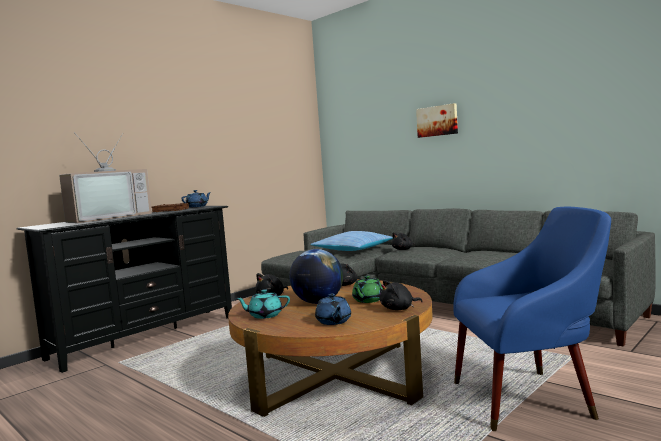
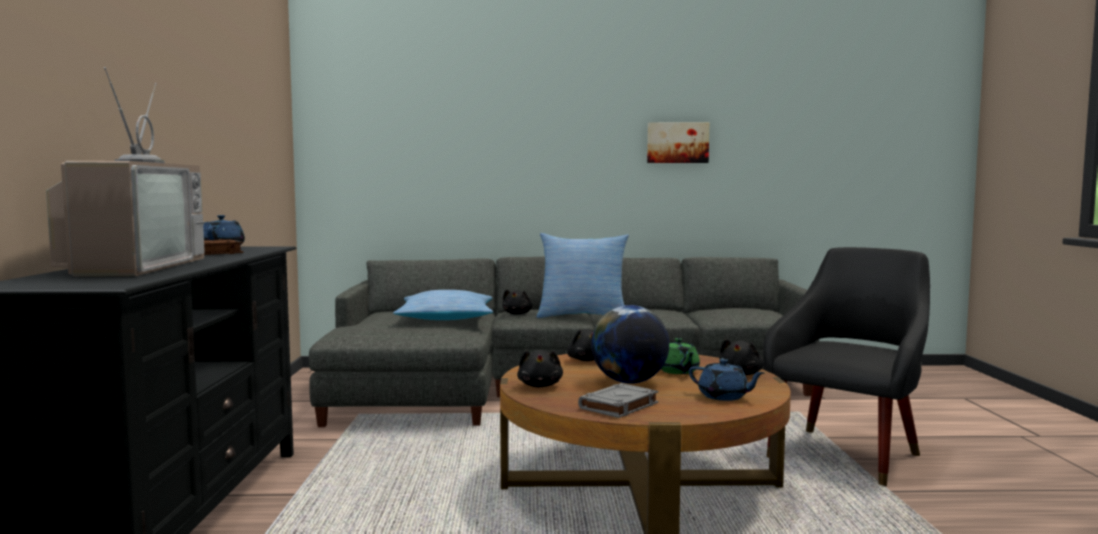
camera: 45 degrees left, 0 degrees up
turquoise teapot [236,289,290,319] -> grey book [578,383,658,418]
picture [416,103,458,138] -> picture moved to [647,122,709,163]
blue armchair [453,207,611,431] -> black armchair [763,247,930,487]
none -> pillow [537,233,629,318]

